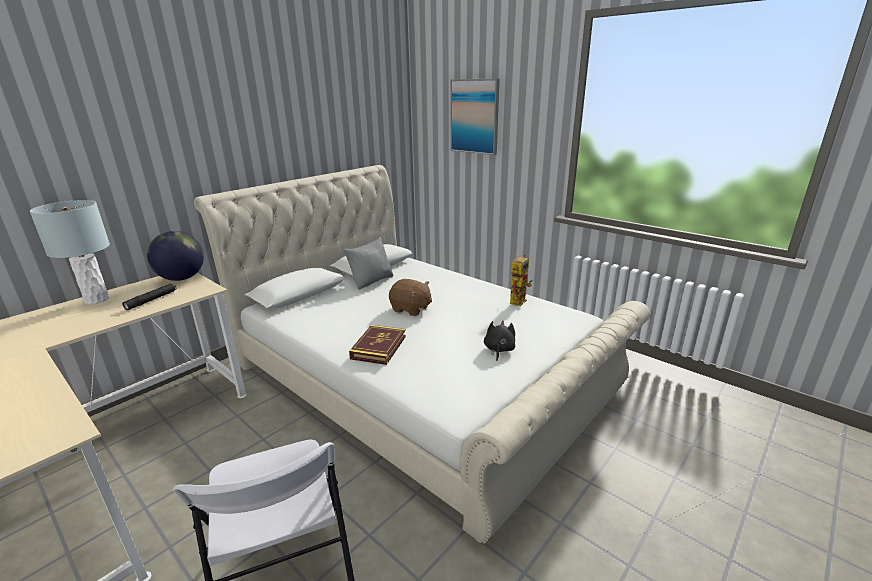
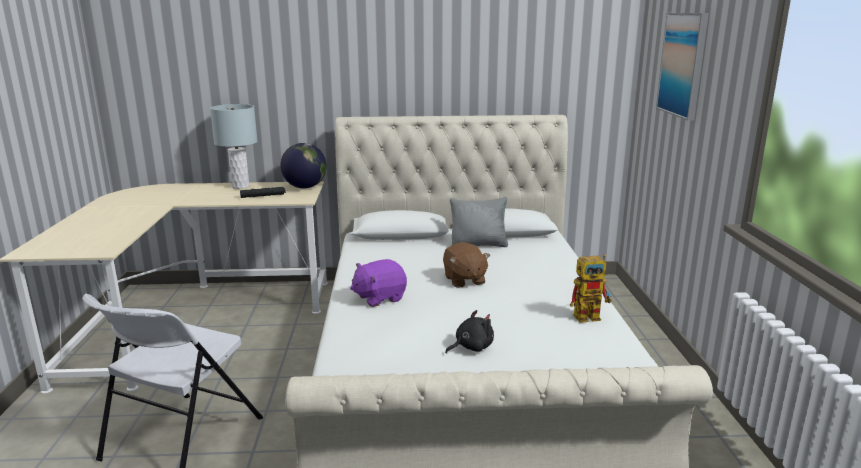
camera: 45 degrees right, 5 degrees down
book [349,325,406,365] -> purple plush toy [350,259,407,307]

